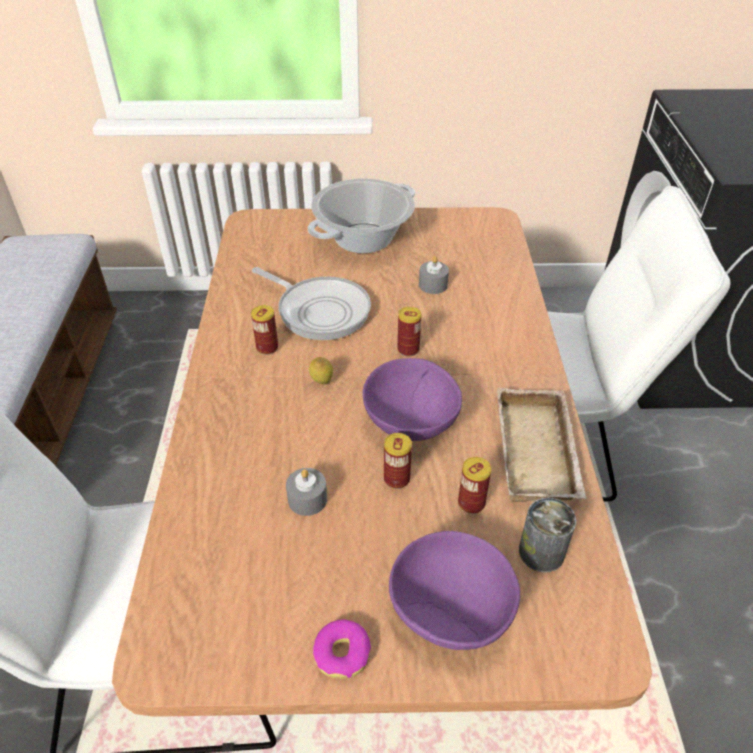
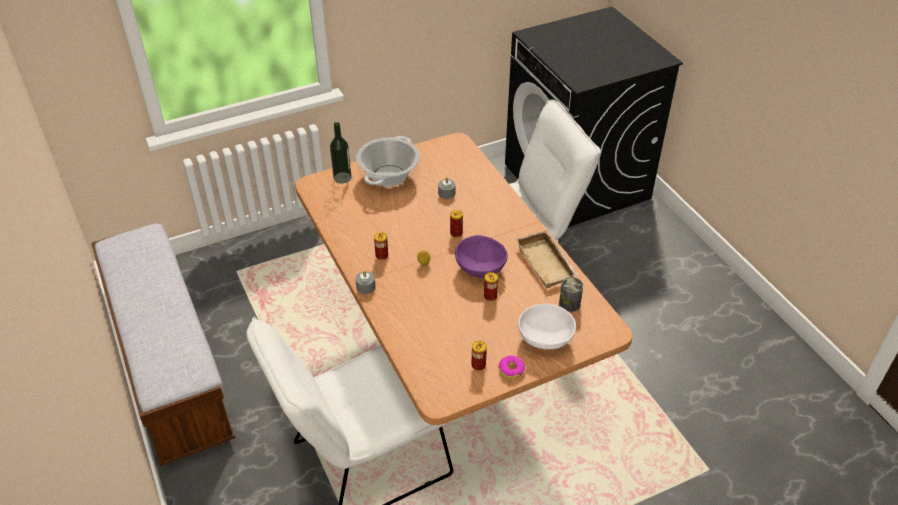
camera: 25 degrees left, 0 degrees up
frying pan [252,267,371,340] -> none
grey candle [286,468,327,516] -> grey candle moved to [355,271,375,294]
purple bowl [389,531,520,650] -> white bowl [518,304,576,350]
can [458,457,491,514] -> can moved to [471,341,487,371]
none -> bottle [330,122,351,184]

